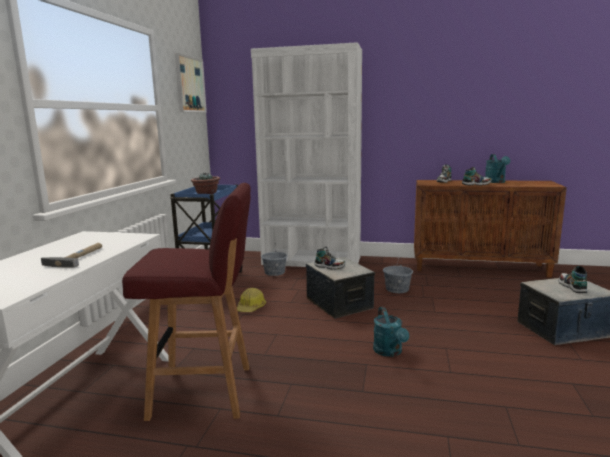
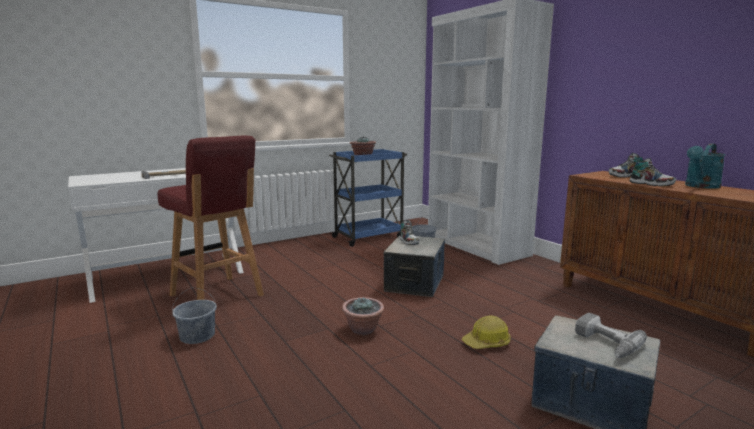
camera: 45 degrees right, 0 degrees up
picture [175,53,207,113] -> none
hard hat [237,288,266,312] -> hard hat moved to [462,315,511,349]
turquoise watering can [373,307,409,357] -> potted plant [342,297,384,335]
grey bucket [383,256,413,293] -> grey bucket moved to [172,288,217,344]
shoe [559,266,588,293] -> power drill [575,313,647,358]

